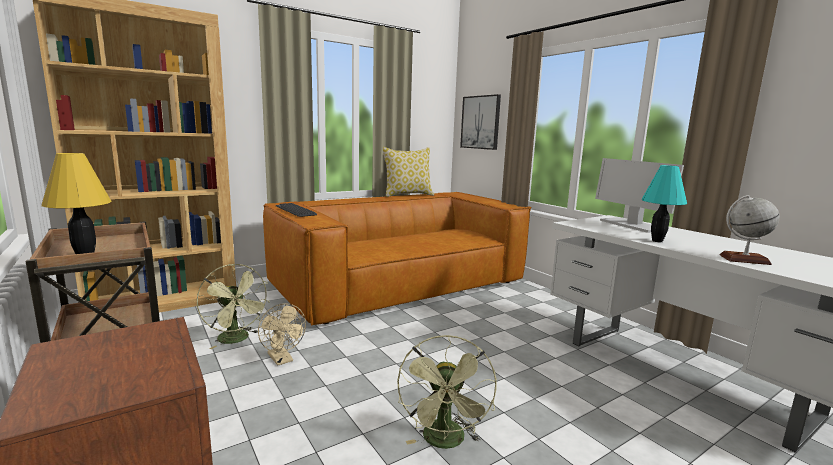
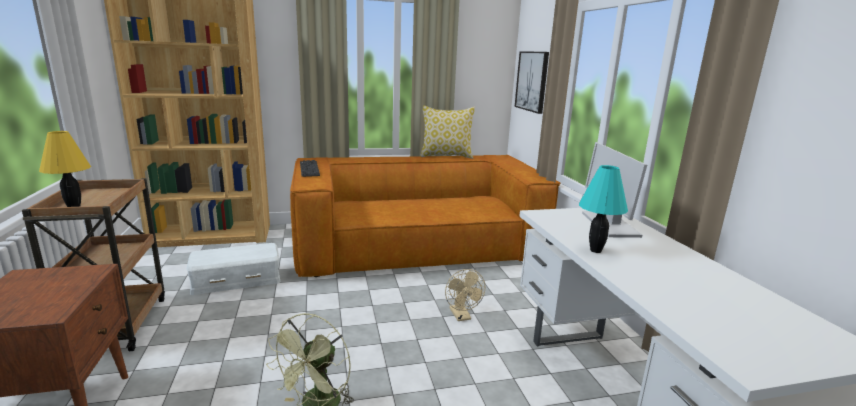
camera: 20 degrees right, 5 degrees up
green fan [197,264,270,349] -> white storage box [186,243,281,295]
beige fan [258,303,306,366] -> beige fan moved to [445,269,485,321]
globe [719,195,780,265] -> none

